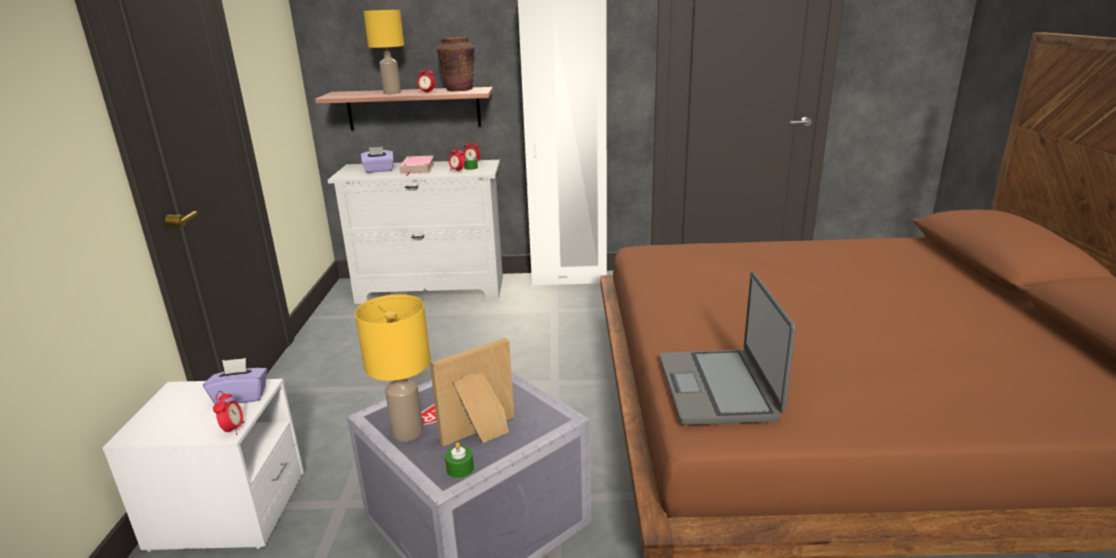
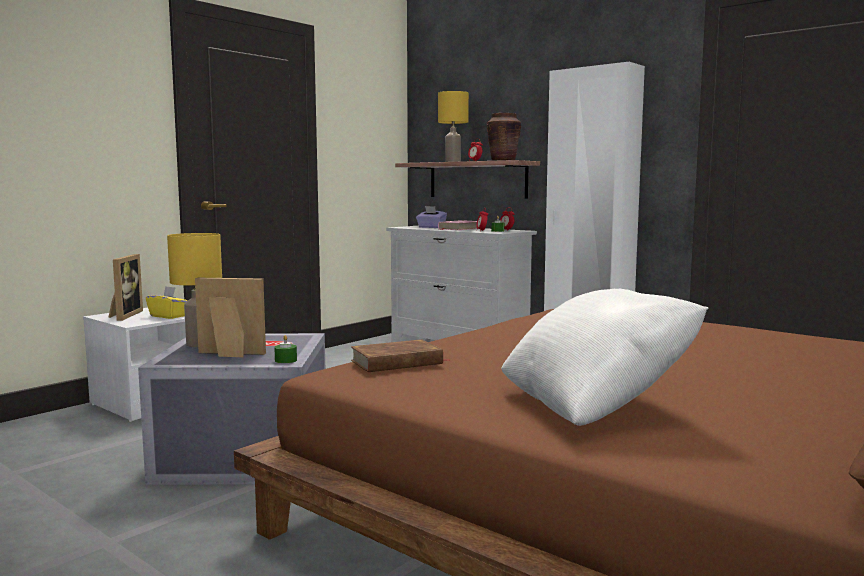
camera: 40 degrees right, 15 degrees down
purple tissue box [203,358,267,404] -> yellow tissue box [146,286,188,319]
alarm clock [213,391,244,435] -> none
green candle [445,442,474,478] -> green candle moved to [274,335,297,363]
laptop [660,271,796,425] -> brown book [351,339,450,372]
none -> picture frame [108,254,143,321]
none -> white pillow [501,289,708,426]

